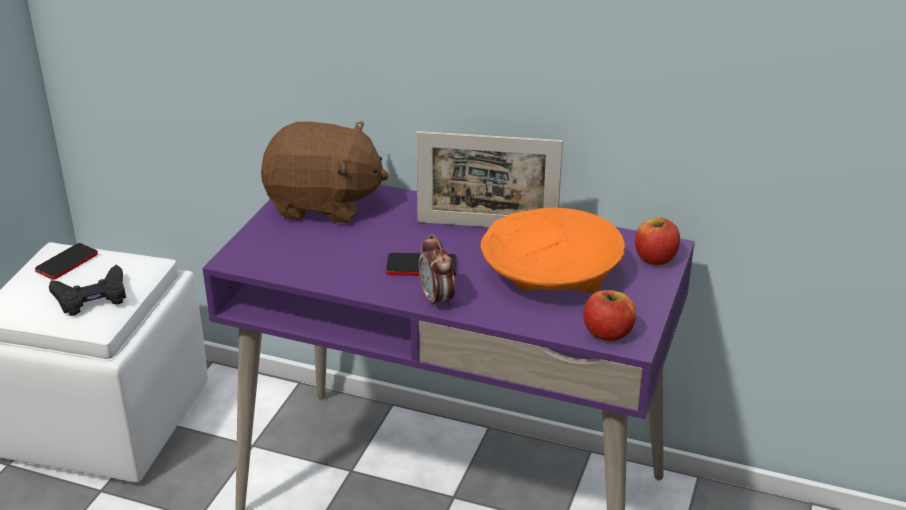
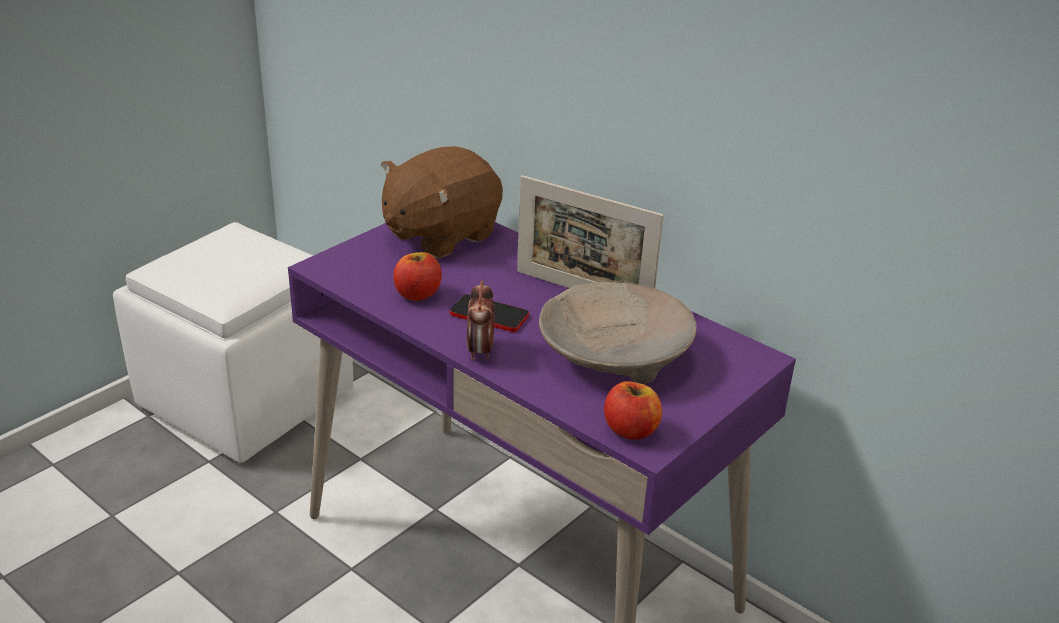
camera: 20 degrees right, 0 degrees up
phone [35,243,98,280] -> none
black game controller [49,265,126,316] -> none
brown plush toy [261,121,389,223] -> brown plush toy turned 105 degrees clockwise [381,146,503,258]
orange bowl [481,208,625,293] -> beige bowl [539,282,697,384]
apple [635,218,680,265] -> apple moved to [393,252,442,301]

